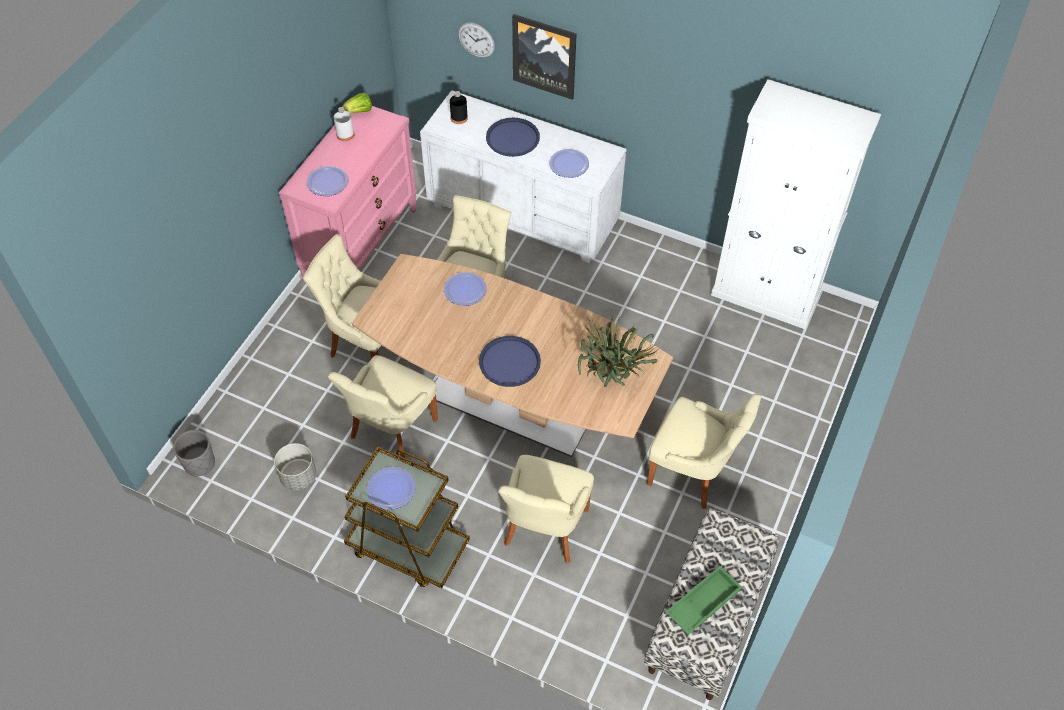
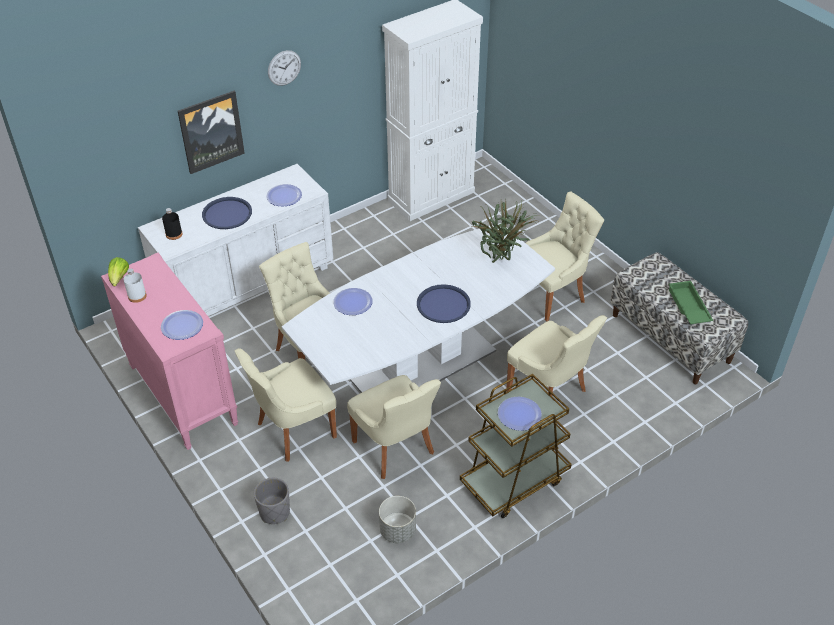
camera: 60 degrees left, 10 degrees down
grey planter [173,430,215,477] -> grey planter moved to [254,478,290,524]
brown dining table [352,254,673,457] -> white dining table [282,223,555,393]
wall clock [458,23,495,58] -> wall clock moved to [268,50,301,86]

